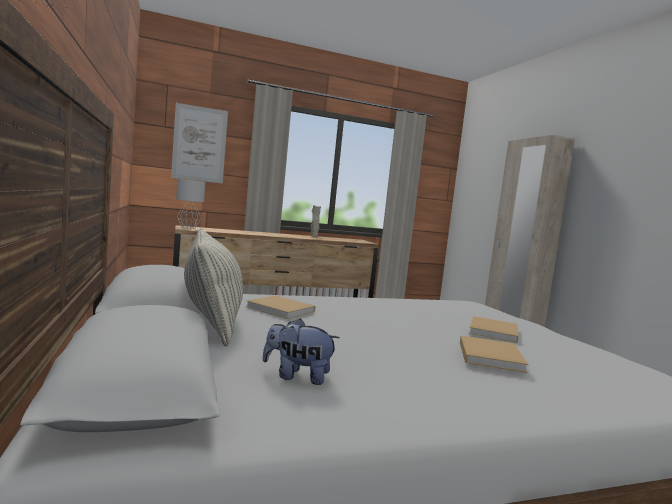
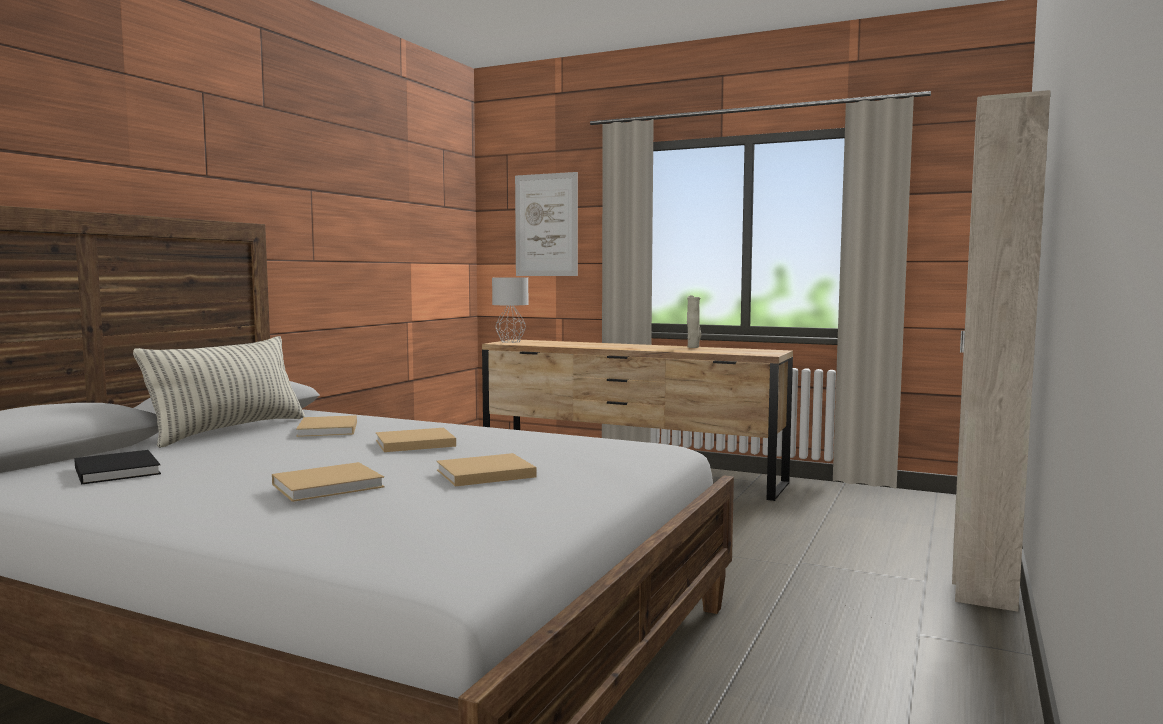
camera: 45 degrees right, 0 degrees up
plush toy [263,319,340,385] -> black book [74,450,161,485]
none -> beige book [376,428,456,452]

